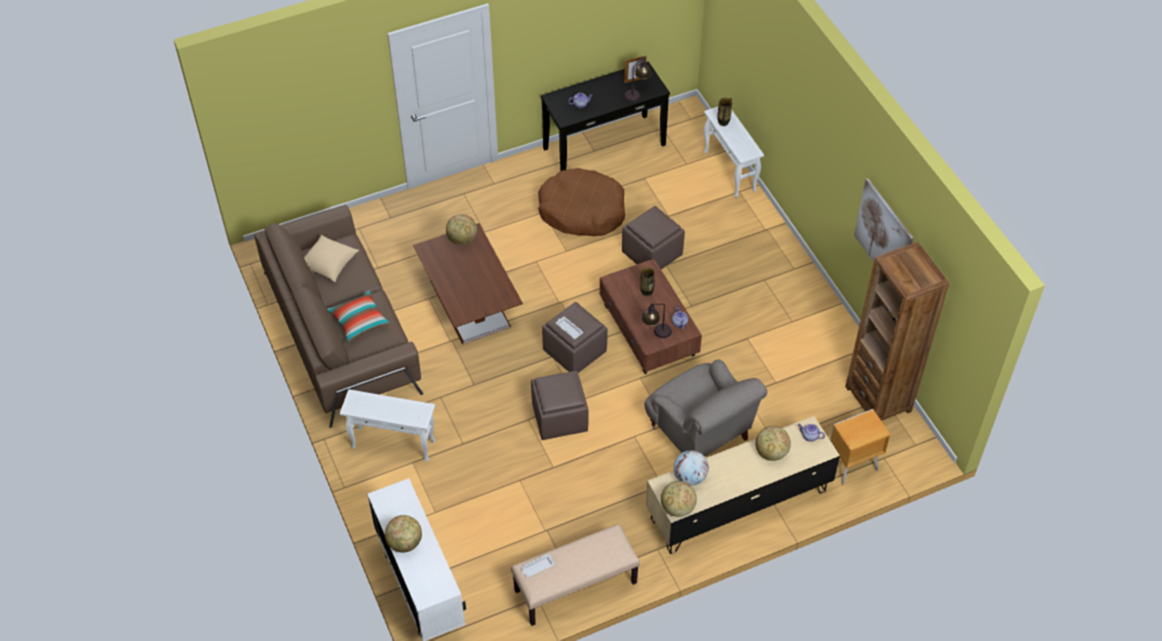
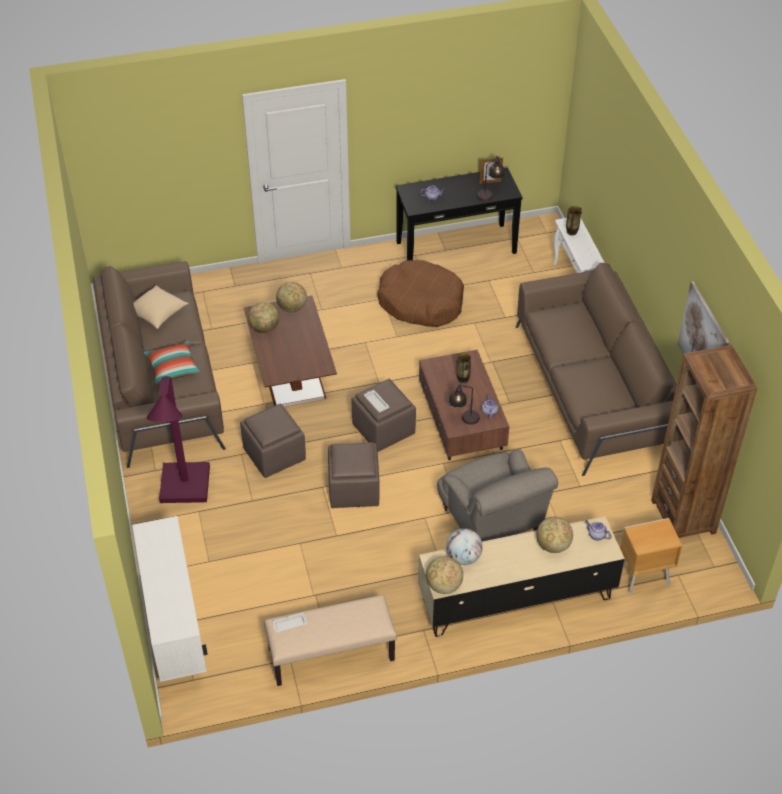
camera: 10 degrees right, 5 degrees down
white side table [340,389,435,462] -> purple floor lamp [147,376,210,503]
globe [385,515,422,553] -> globe moved to [248,302,279,333]
brown ottoman [622,206,685,269] -> brown ottoman moved to [240,404,306,478]
none -> brown sofa [516,263,677,476]

